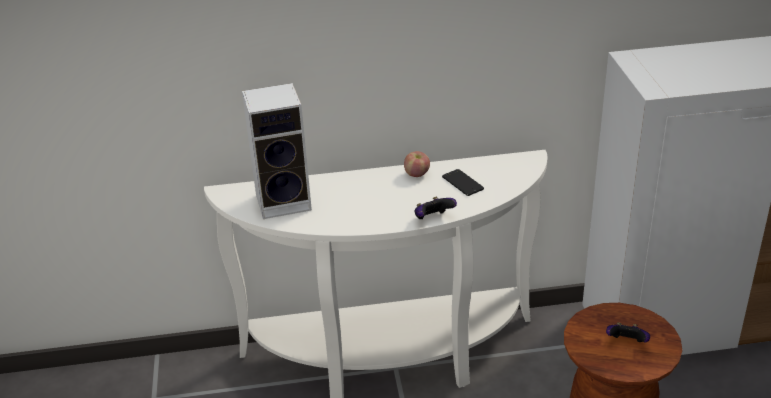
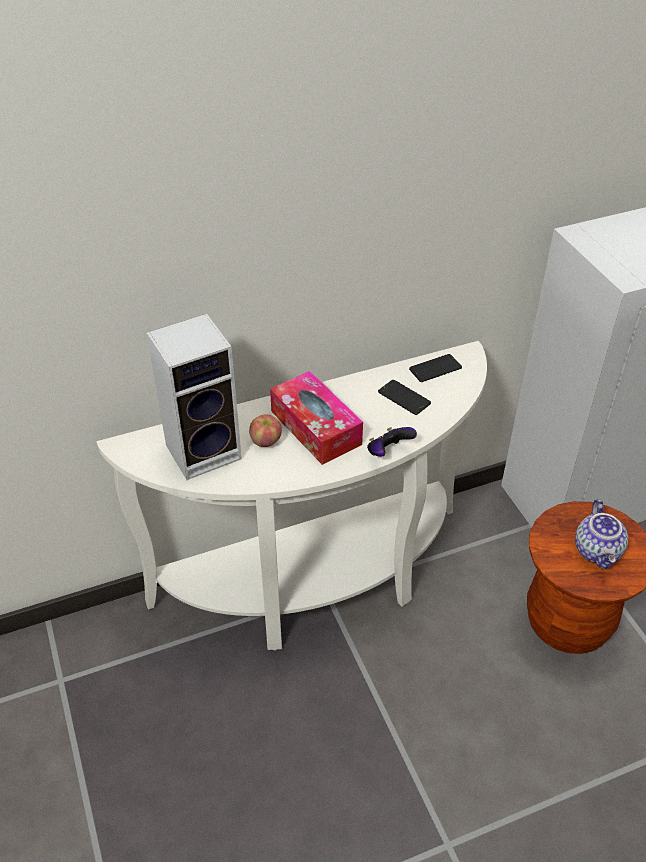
camera: 15 degrees left, 10 degrees up
apple [404,151,430,177] -> apple moved to [249,414,282,447]
game controller [606,323,650,343] -> teapot [575,499,628,569]
none -> tissue box [270,371,363,465]
none -> phone [409,354,462,382]

